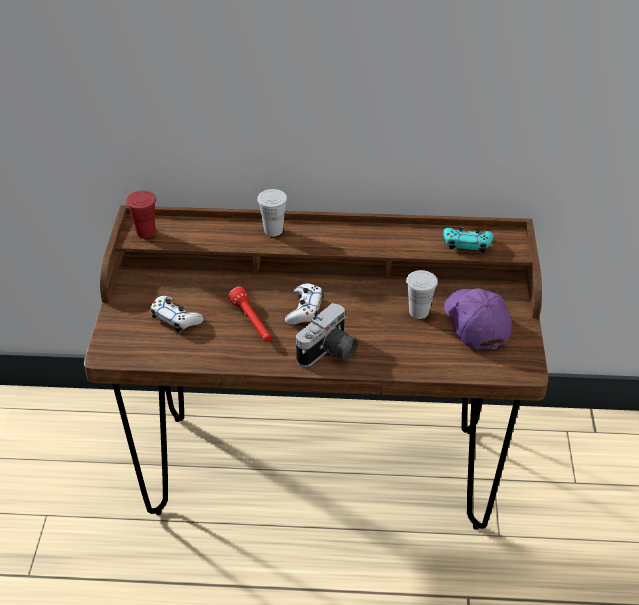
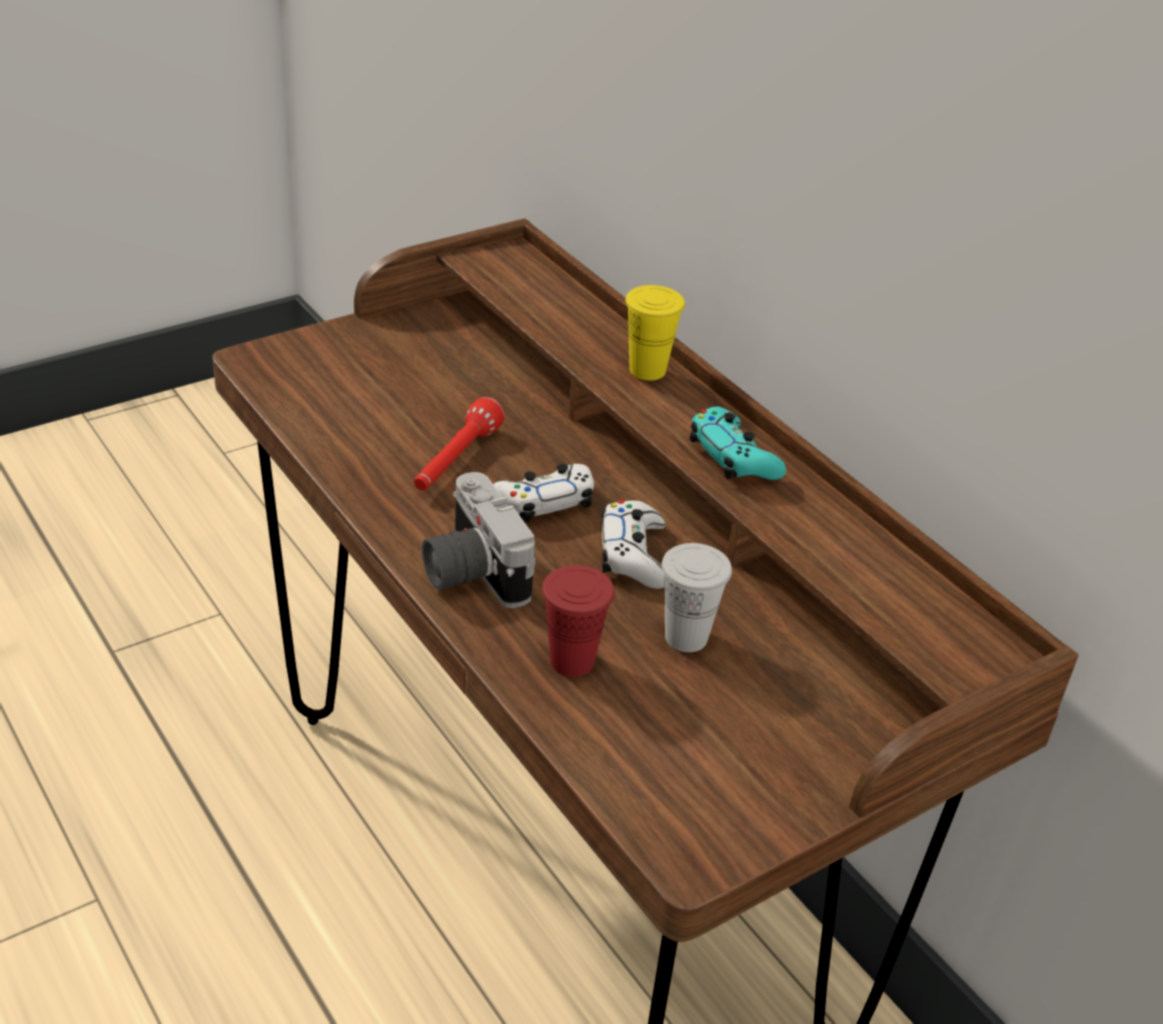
camera: 50 degrees right, 5 degrees down
red cup [126,191,156,238] -> red cup moved to [542,565,615,677]
white game controller [151,296,204,332] -> white game controller moved to [602,499,665,589]
white cup [257,189,287,236] -> yellow cup [625,285,685,380]
camera [296,303,358,367] -> camera turned 60 degrees clockwise [422,472,536,608]
turquoise game controller [443,227,494,253] -> turquoise game controller moved to [689,407,786,480]
purple cap [444,288,512,350] -> none

